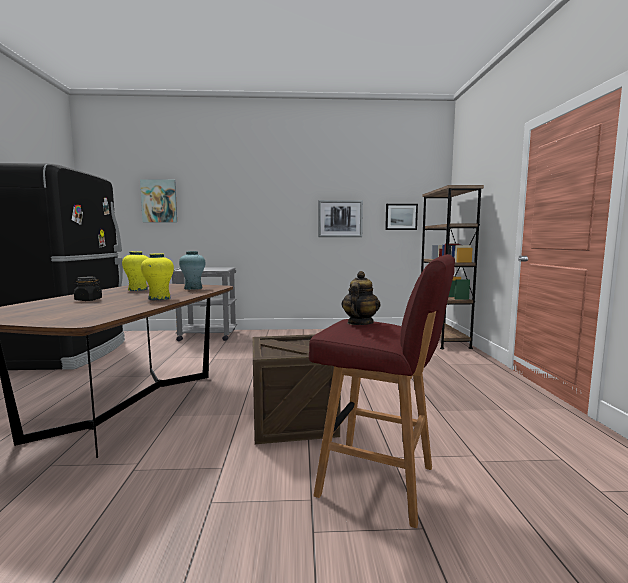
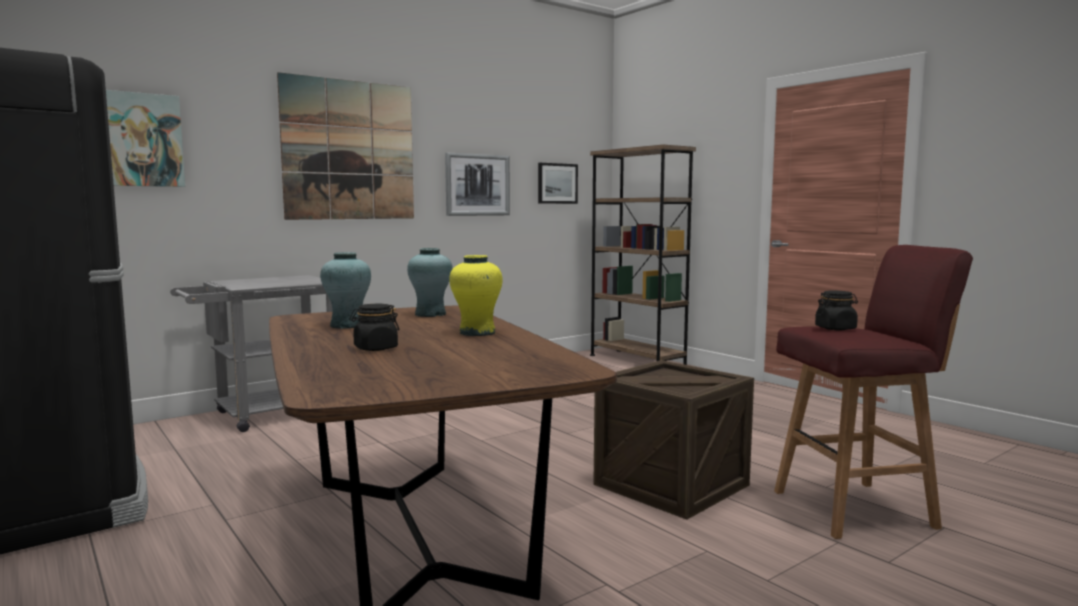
camera: 35 degrees left, 0 degrees up
yellow vase [122,251,148,291] -> turquoise vase [320,252,371,329]
teapot [342,271,381,325] -> black jar [815,291,858,330]
none -> picture [277,72,414,220]

